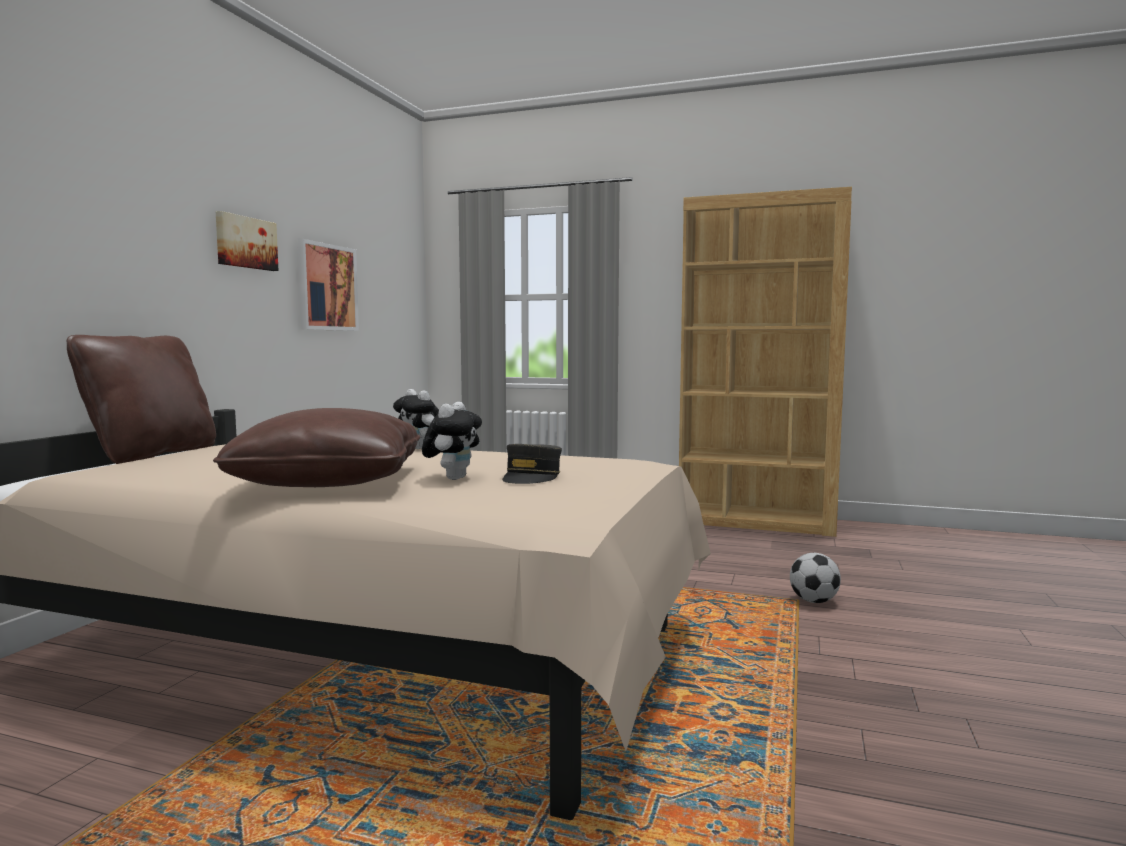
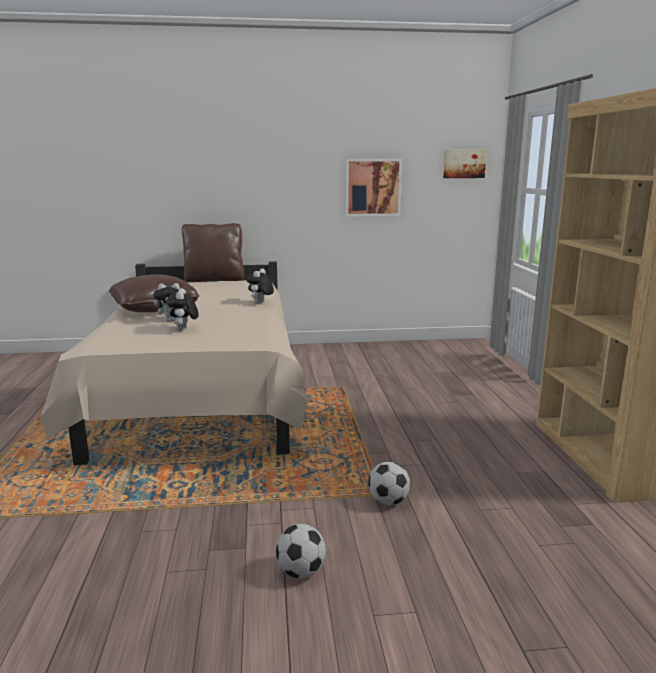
camera: 65 degrees right, 10 degrees up
picture [216,211,279,271] -> picture moved to [443,150,487,178]
grey cap [502,444,562,484] -> plush toy [167,288,199,331]
none -> football [276,524,326,578]

